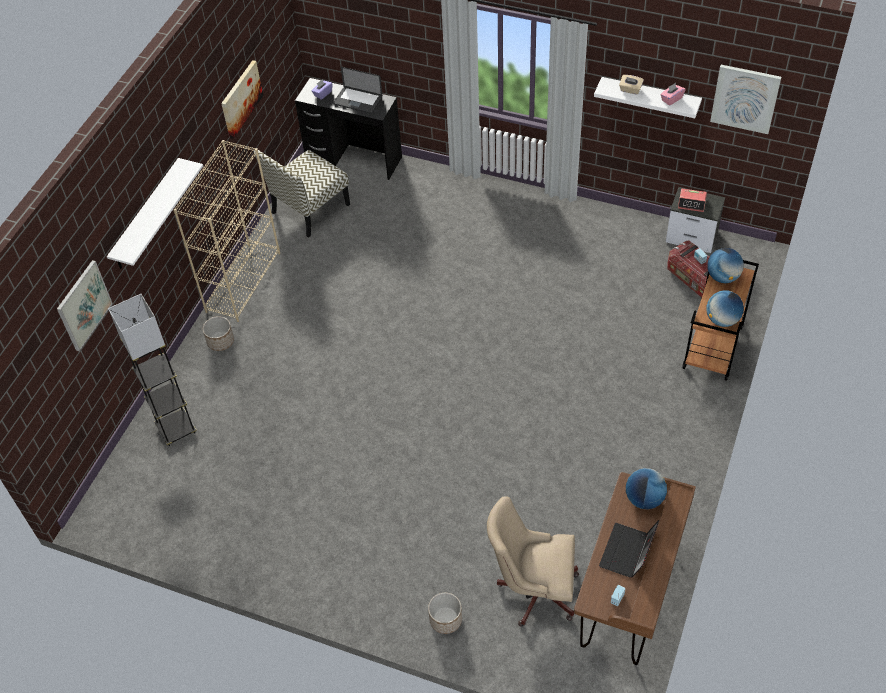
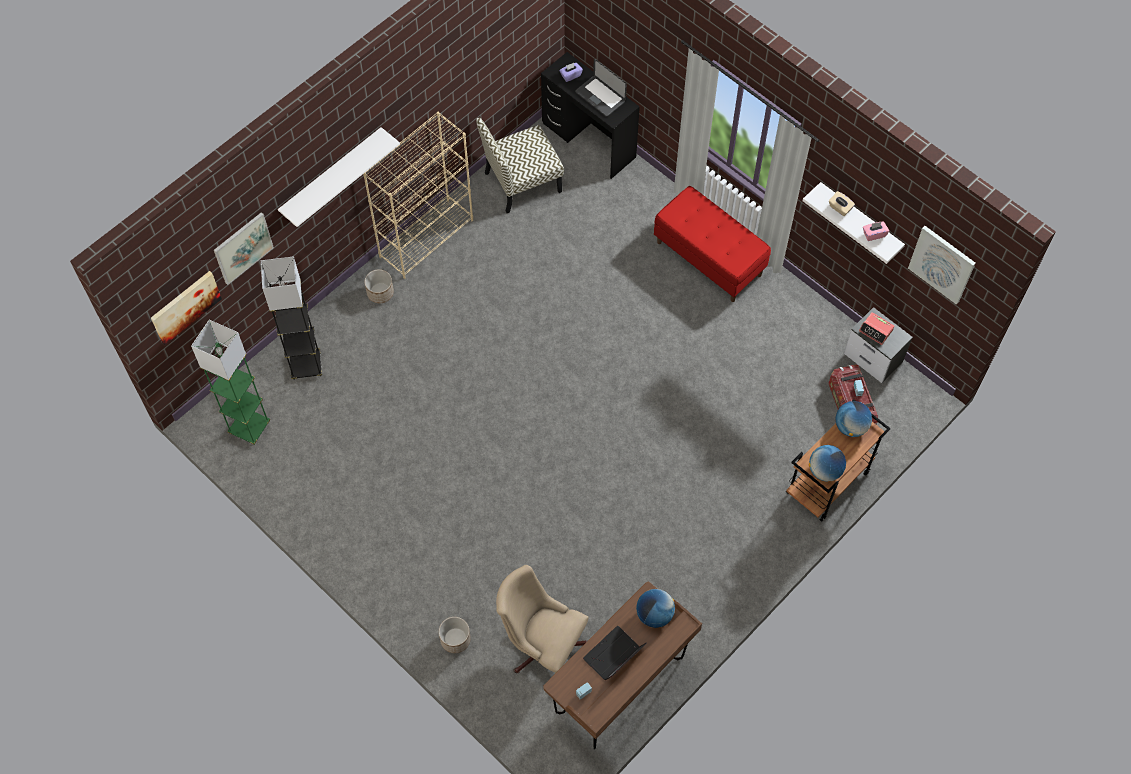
camera: 20 degrees right, 10 degrees up
picture [221,60,263,139] -> picture moved to [151,271,222,345]
none -> green floor lamp [191,320,270,445]
none -> red bench [654,186,771,302]

